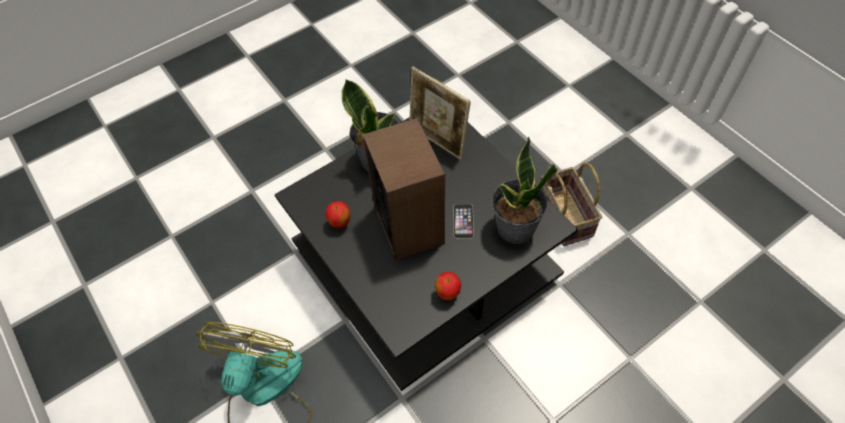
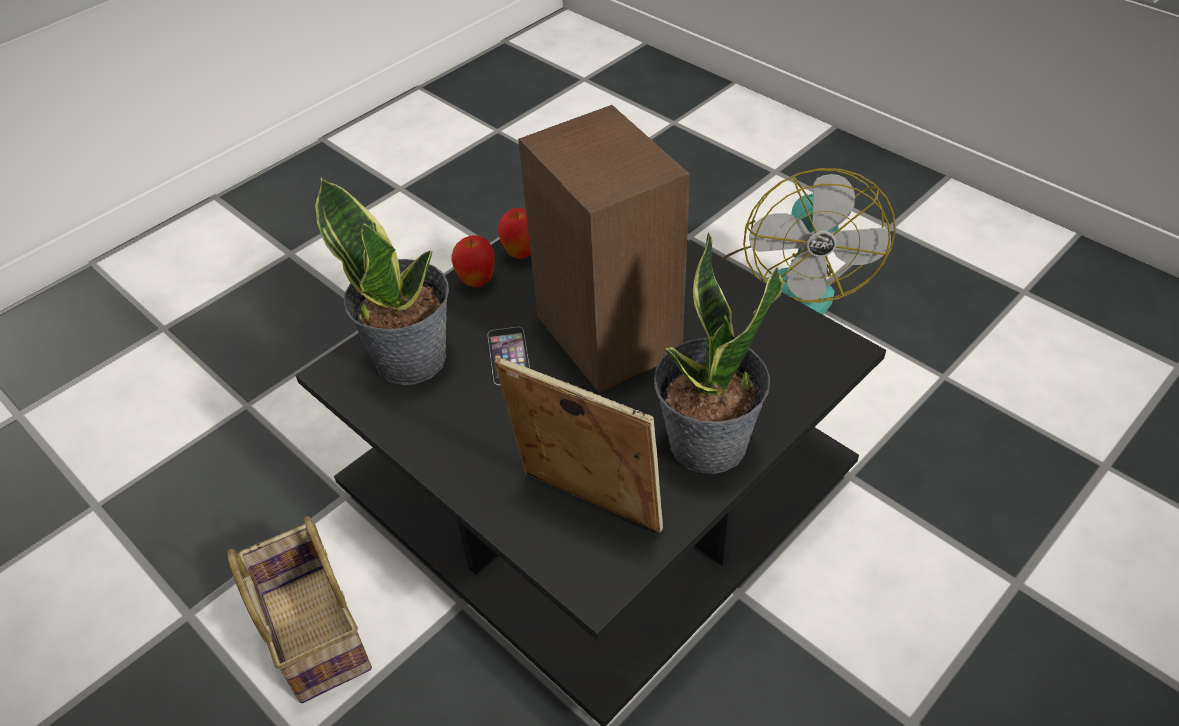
camera: 170 degrees right, 10 degrees down
apple [325,201,350,228] -> apple moved to [451,235,495,287]

